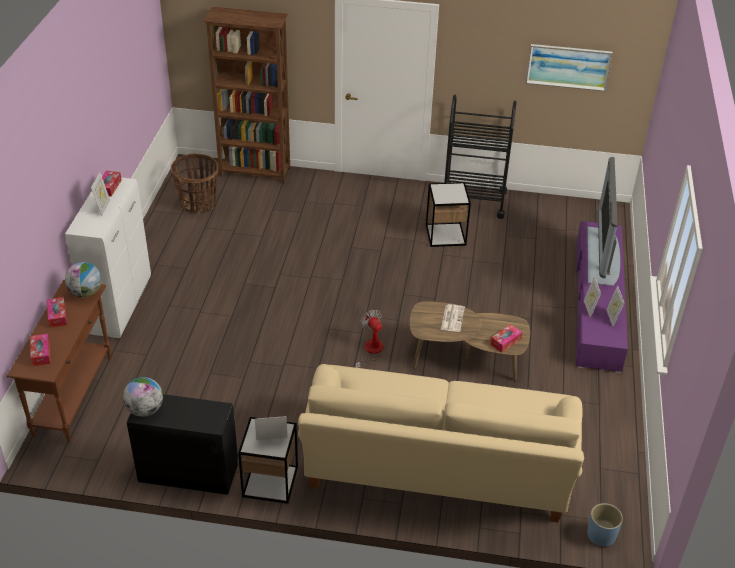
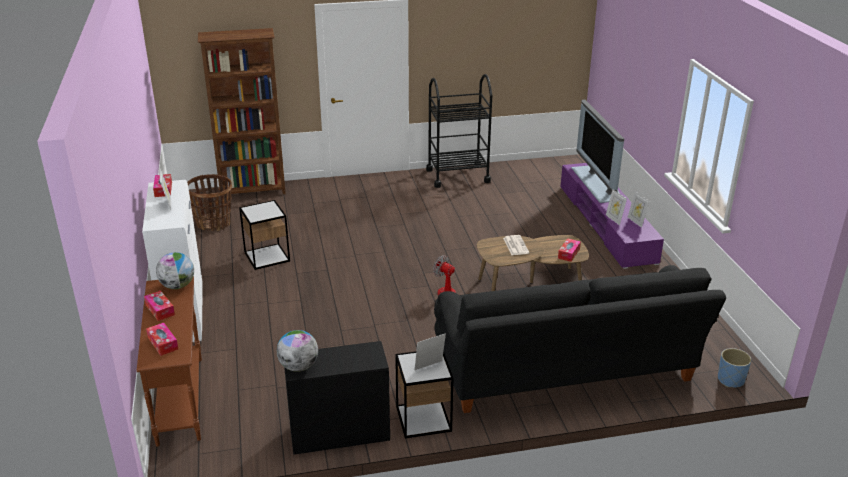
camera: 20 degrees left, 10 degrees down
beige sofa [298,364,584,523] -> black sofa [434,265,726,413]
side table [426,182,471,247] -> side table moved to [239,200,290,270]
picture [526,44,613,91] -> none

